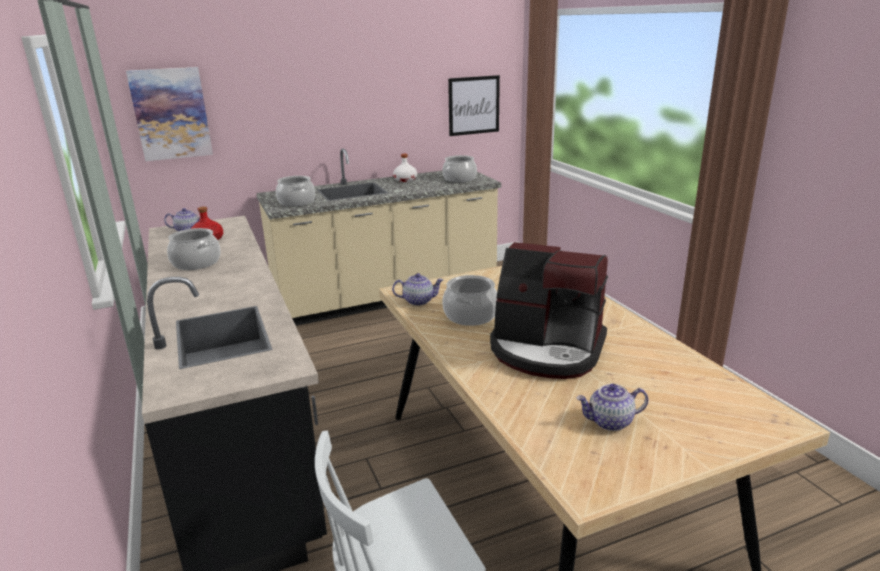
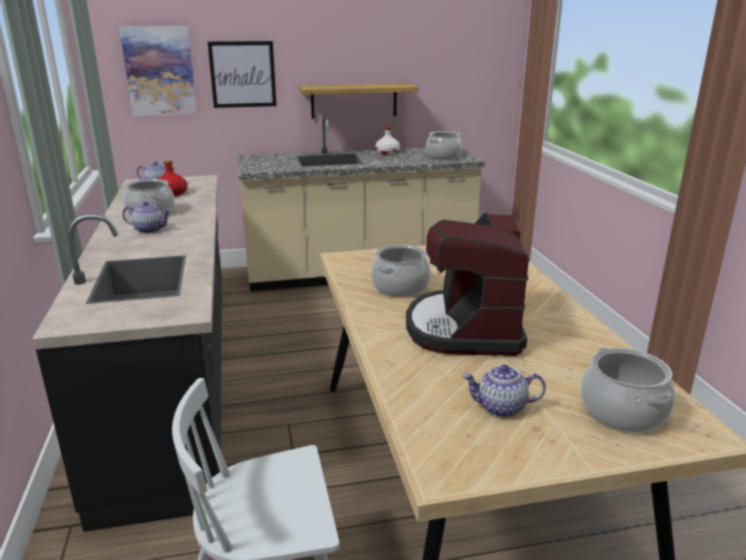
camera: 10 degrees right, 0 degrees up
cooking pot [276,176,315,206] -> cooking pot moved to [581,348,675,433]
teapot [392,273,444,306] -> teapot moved to [122,201,171,233]
picture [448,75,500,136] -> picture moved to [208,41,277,108]
coffee machine [490,242,608,379] -> coffee machine turned 60 degrees clockwise [406,213,529,356]
none -> shelf [298,83,419,119]

